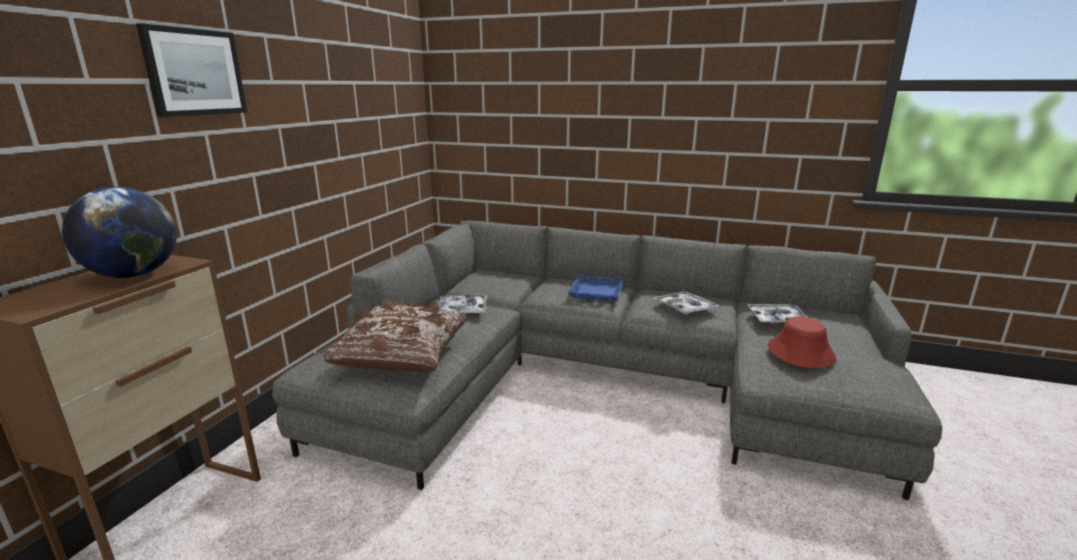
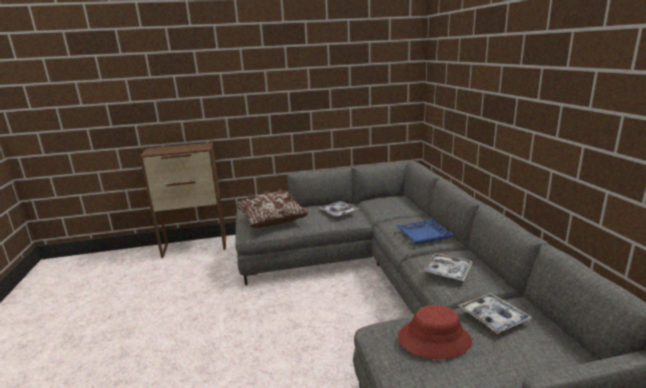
camera: 60 degrees right, 0 degrees up
globe [62,187,177,278] -> none
picture [136,23,247,117] -> none

